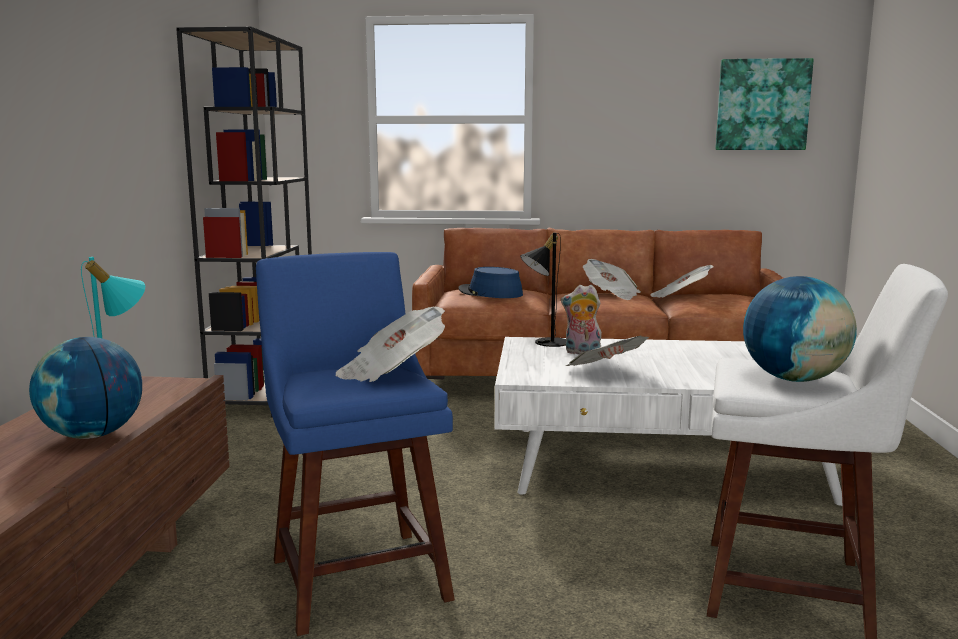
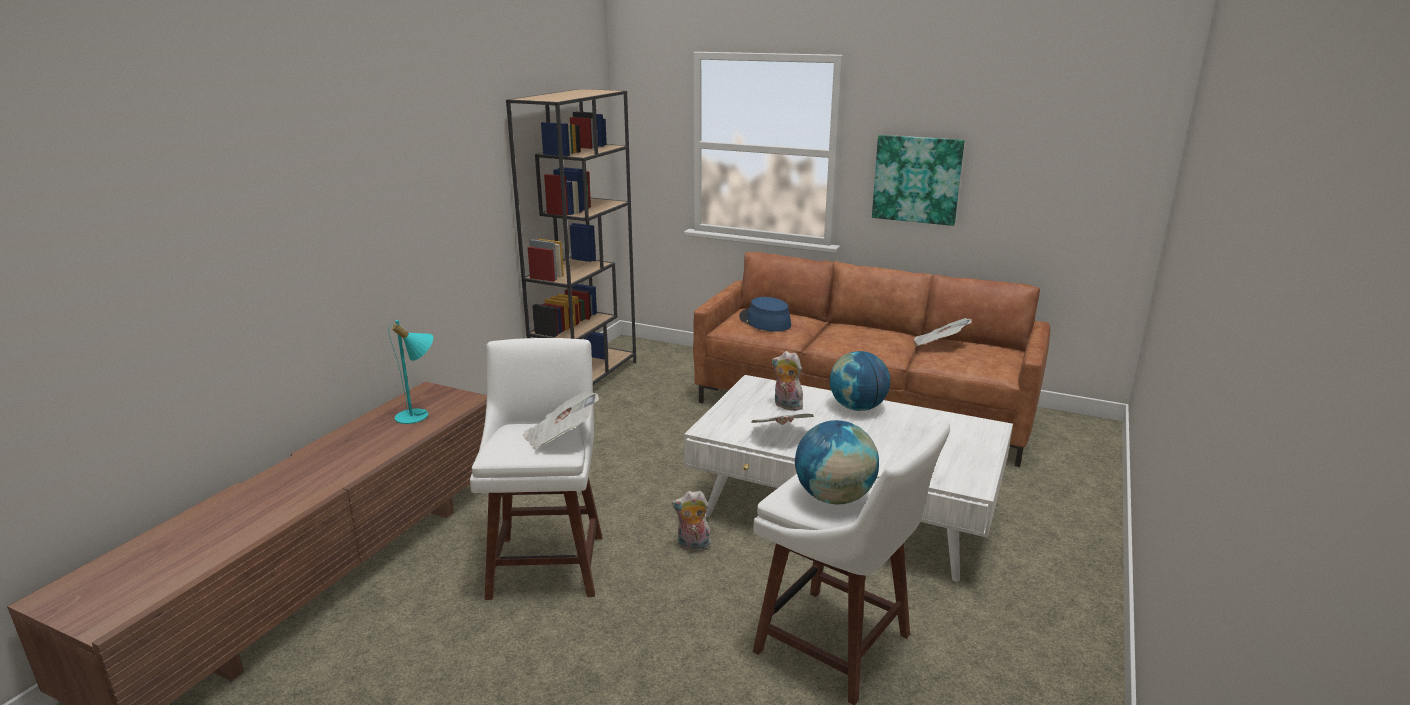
camera: 20 degrees right, 10 degrees up
globe [29,337,142,439] -> globe moved to [830,351,890,411]
blue stool [256,252,455,636] -> white stool [470,338,602,600]
black table lamp [520,232,566,347] -> none
newspaper [583,259,641,300] -> none
picture [715,58,814,150] -> picture moved to [872,135,965,226]
none -> plush toy [672,491,711,551]

